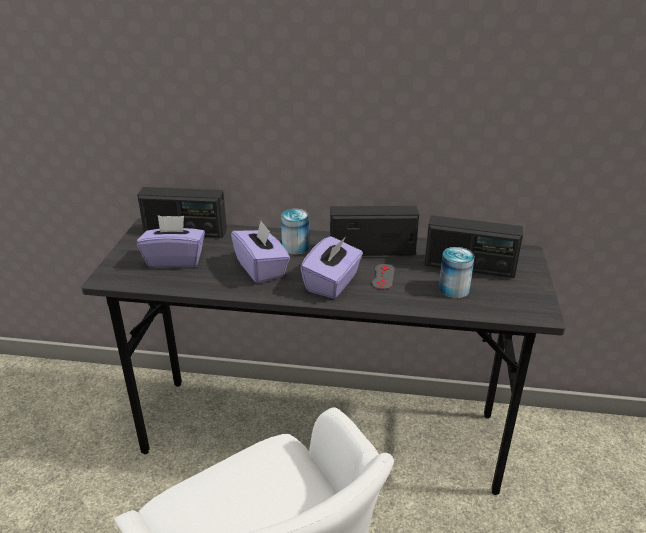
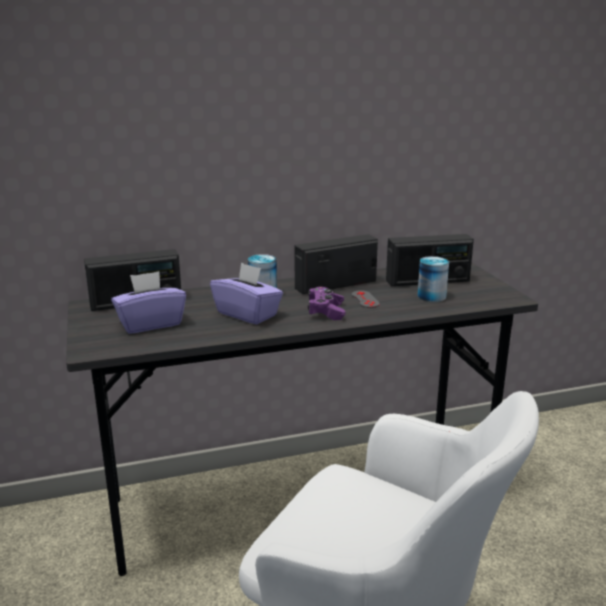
camera: 25 degrees left, 10 degrees down
purple tissue box [300,236,363,299] -> purple game controller [308,287,346,320]

